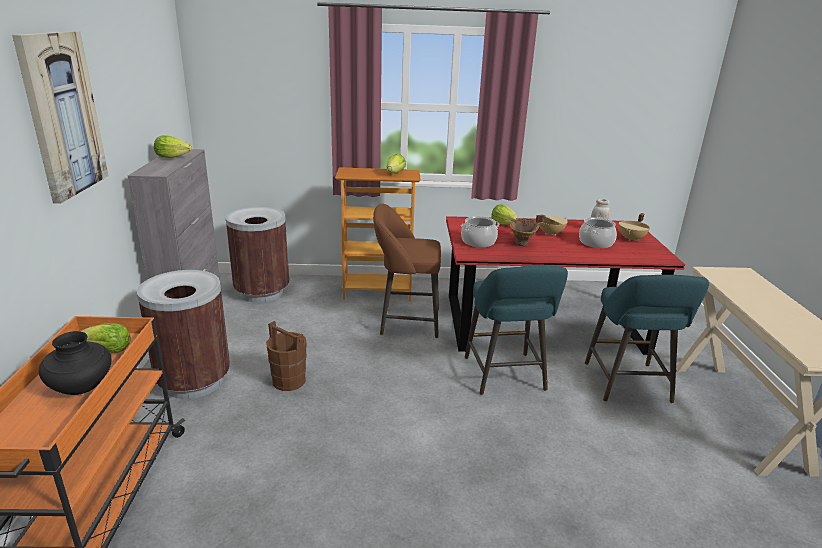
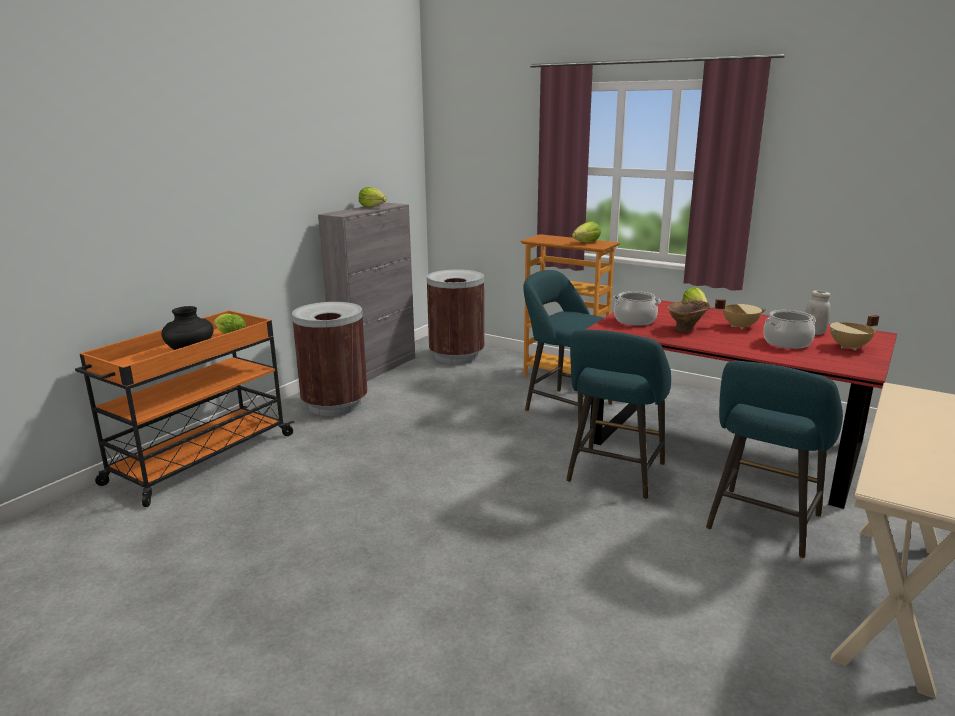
camera: 35 degrees right, 5 degrees down
picture [12,31,108,204] -> none
brown bucket [266,321,307,391] -> none
brown stool [373,204,441,338] -> turquoise stool [523,270,612,425]

